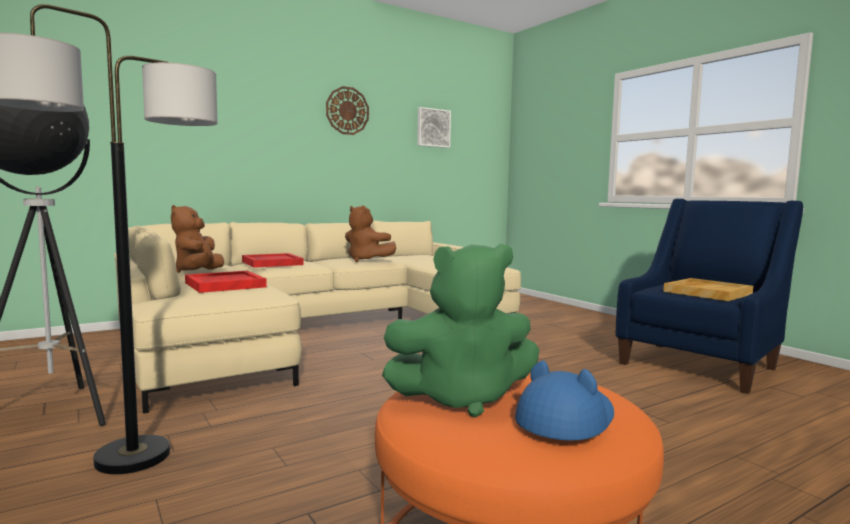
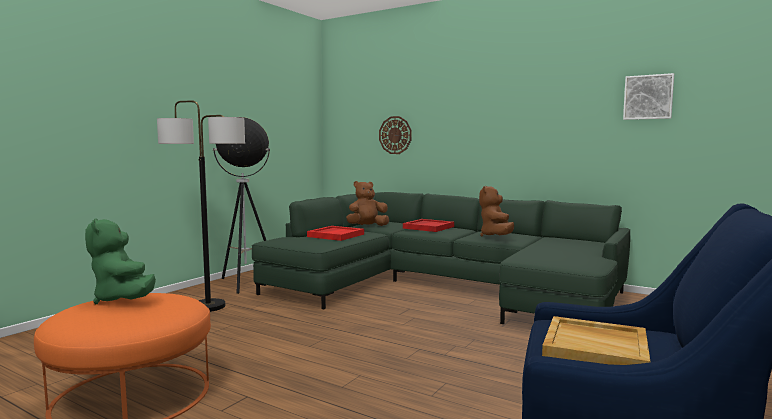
camera: 65 degrees right, 0 degrees up
beige sofa [114,221,521,414] -> green sofa [252,192,630,324]
wall clock [326,86,369,135] -> wall clock moved to [379,116,411,154]
blue hat [515,361,614,441] -> none

